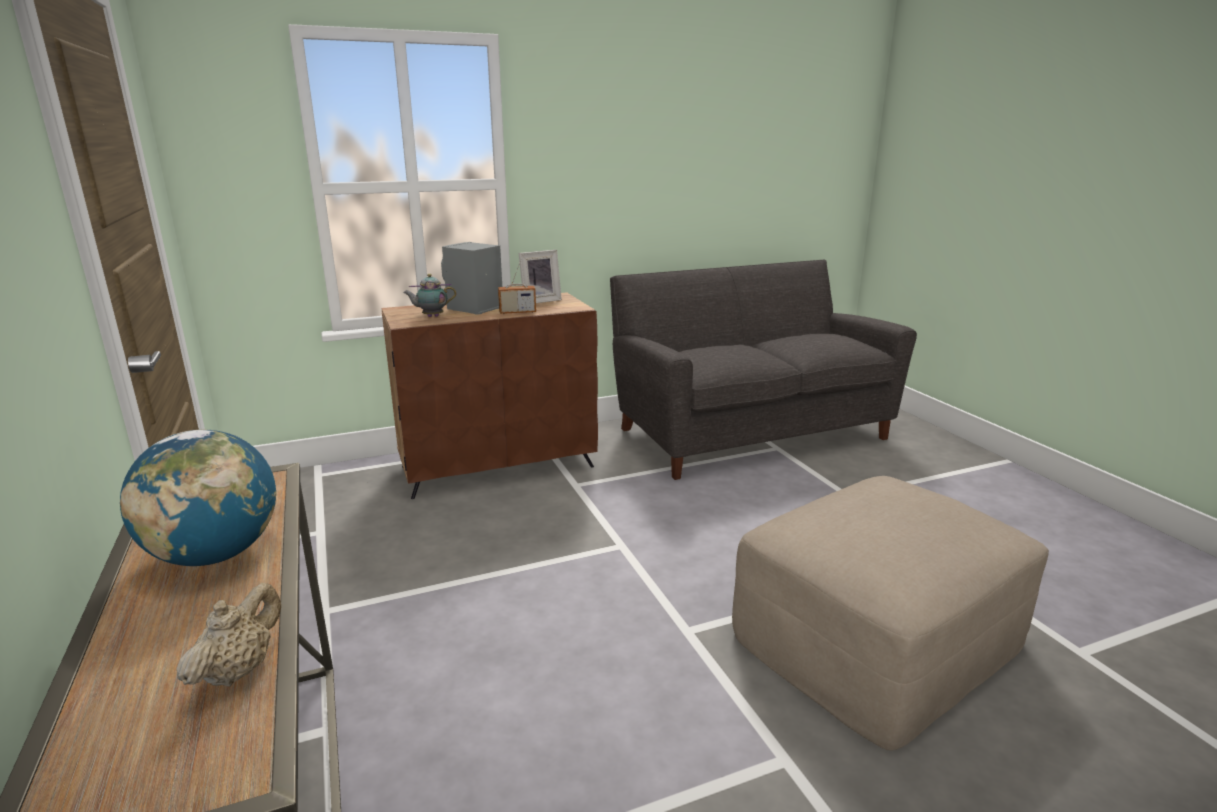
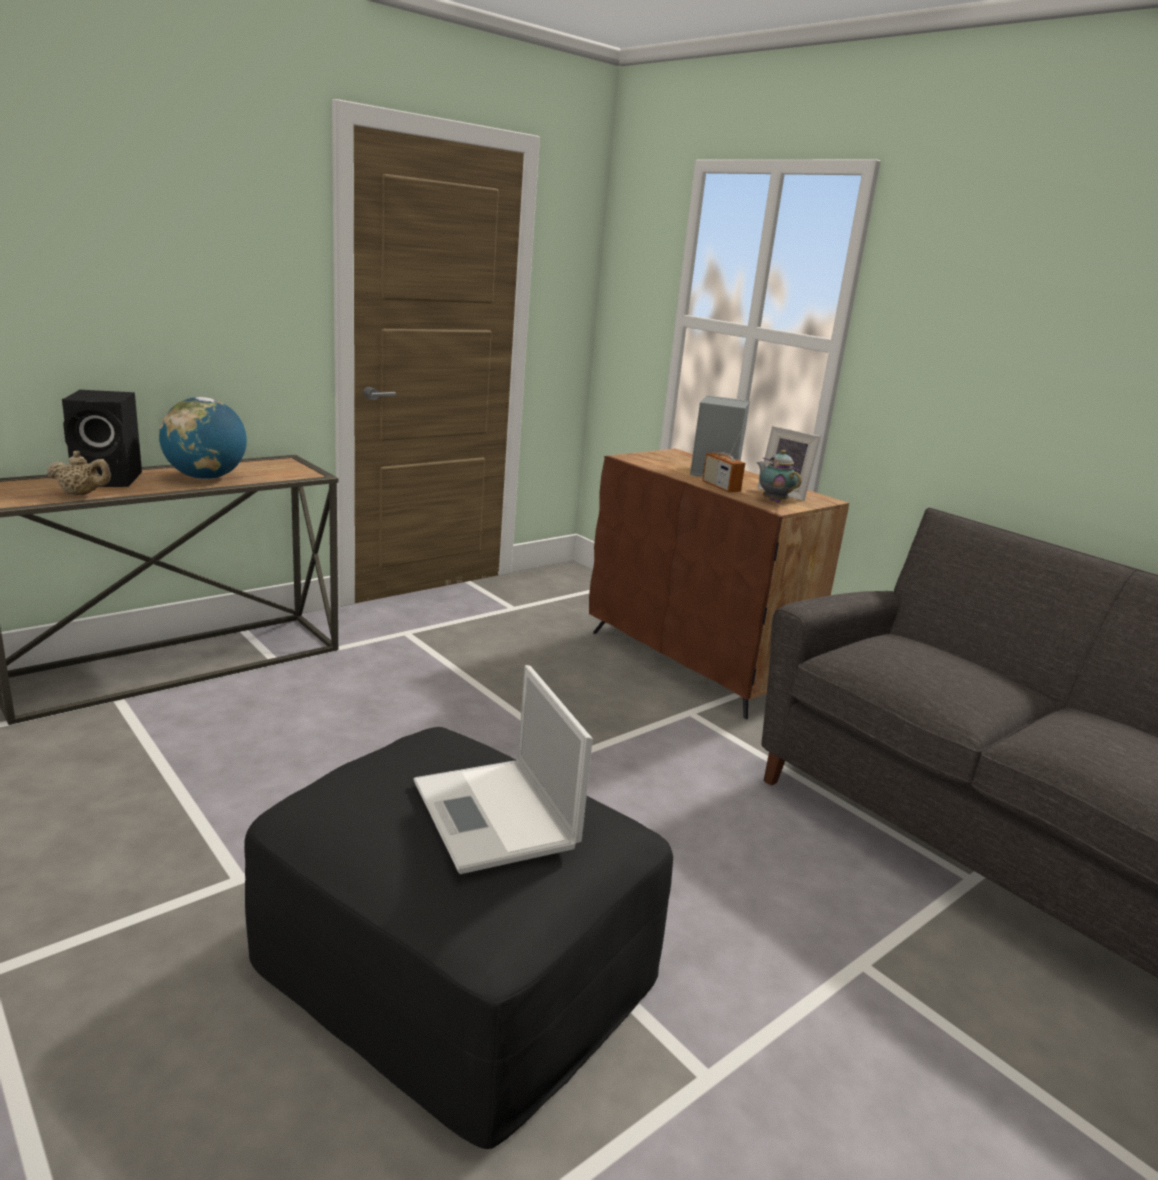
camera: 70 degrees right, 0 degrees up
teapot [403,274,456,317] -> teapot moved to [757,450,802,503]
beige ottoman [732,476,1049,751] -> black ottoman [244,727,673,1149]
none -> black speaker [62,390,142,487]
none -> laptop [414,665,593,874]

